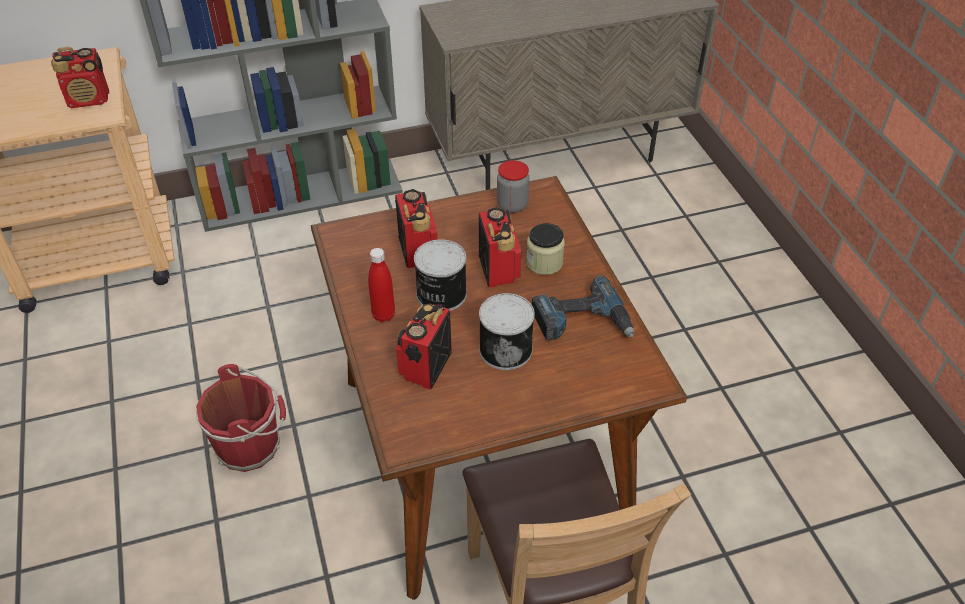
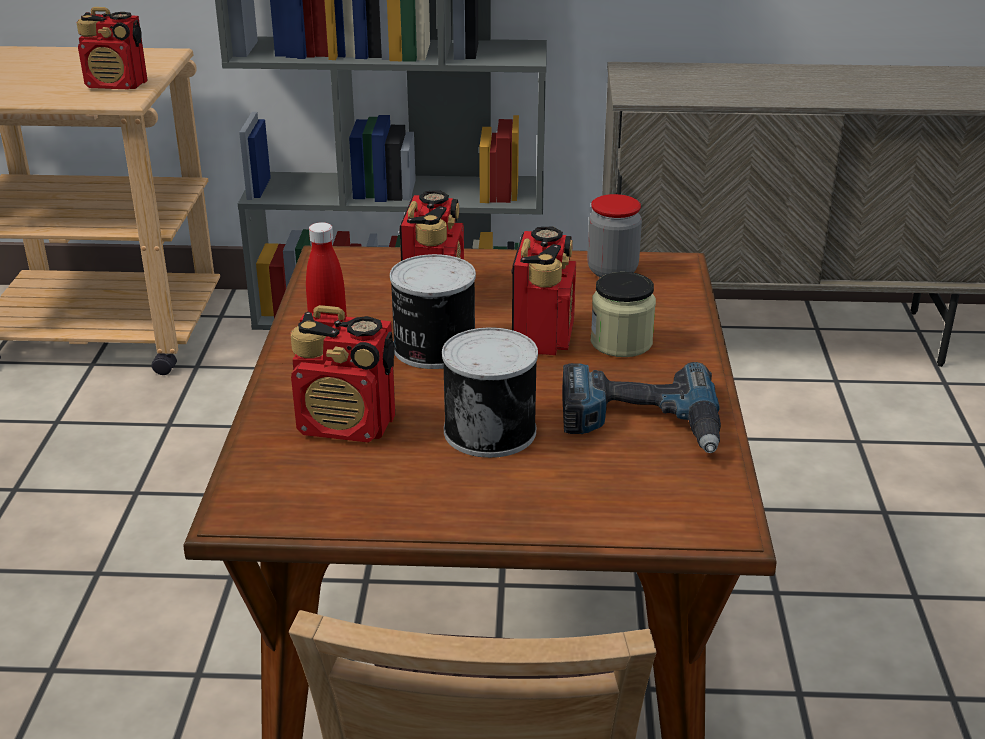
camera: 20 degrees right, 15 degrees down
red bucket [196,364,286,472] -> none
radio [396,304,452,390] -> radio turned 120 degrees counterclockwise [291,305,395,443]

